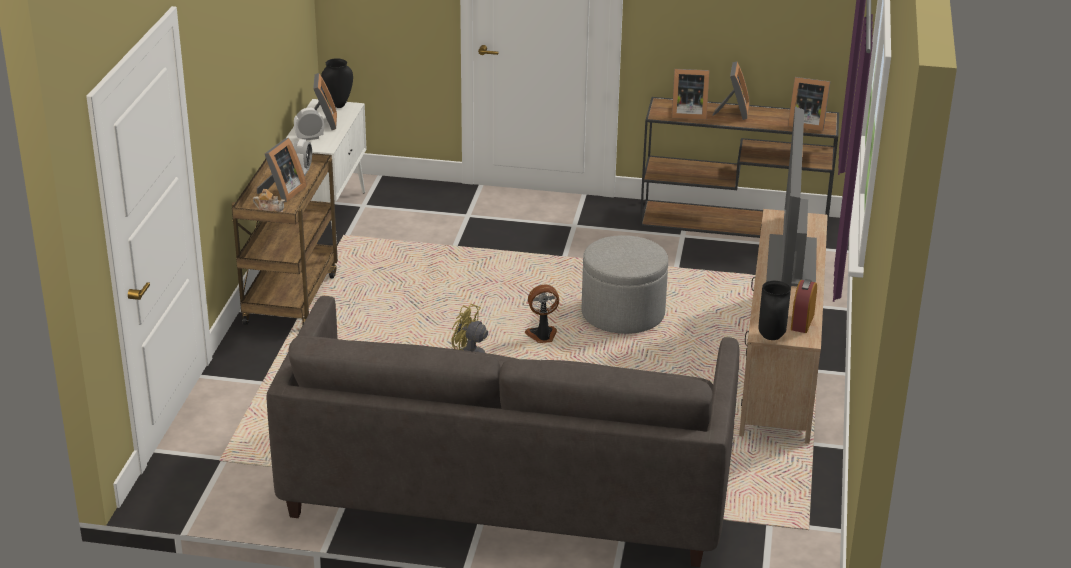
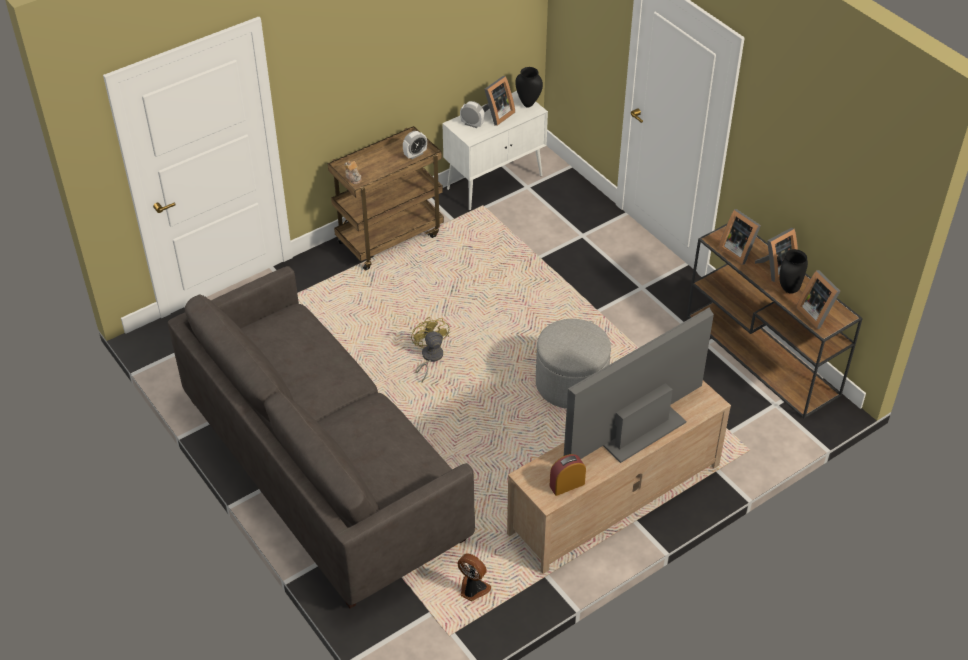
camera: 45 degrees right, 15 degrees up
picture frame [256,138,307,203] -> none
fan [525,285,559,343] -> fan moved to [458,553,491,601]
black vase [758,281,791,340] -> black vase moved to [779,249,808,294]

